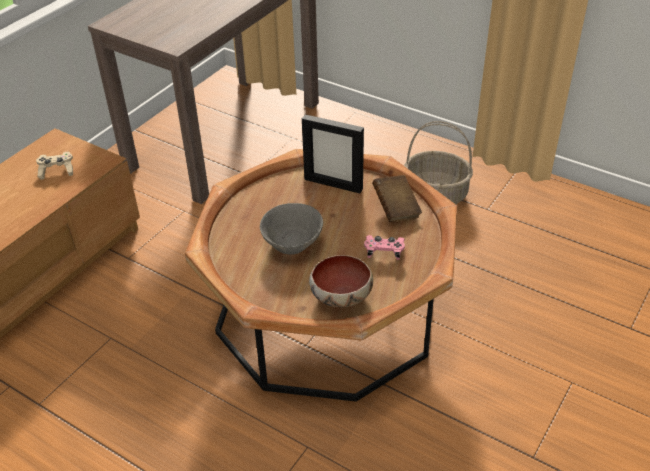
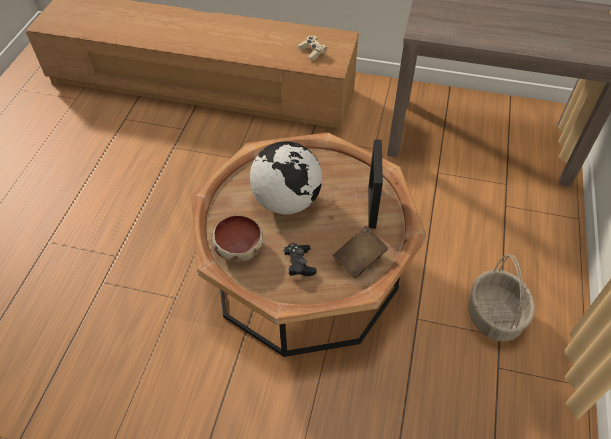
camera: 70 degrees right, 10 degrees up
grey bowl [260,203,323,255] -> globe [249,141,322,214]
pink game controller [364,235,405,260] -> black game controller [283,243,317,276]

